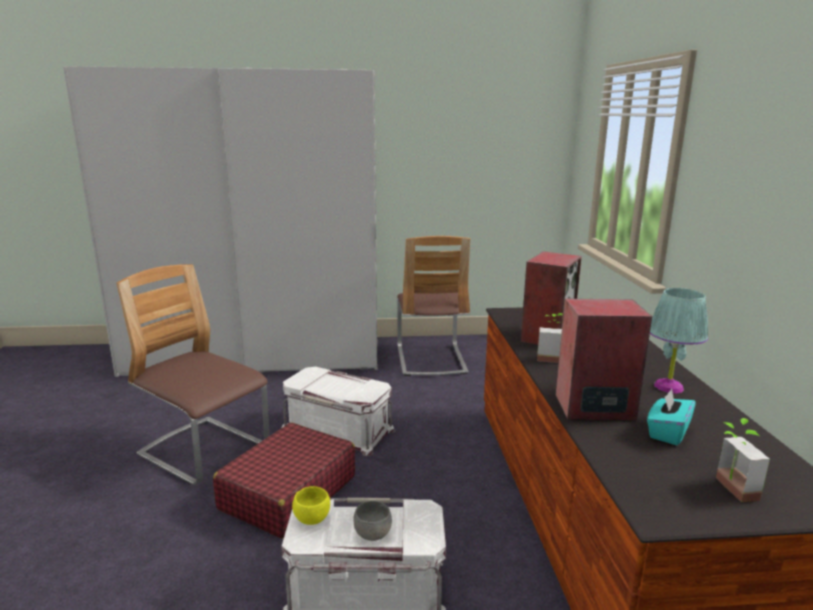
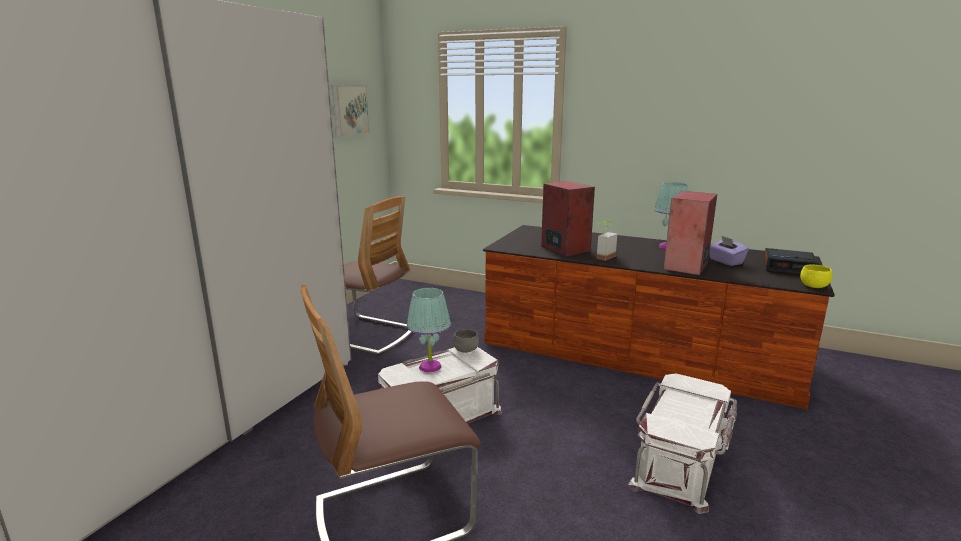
camera: 60 degrees left, 0 degrees up
red suitcase [213,422,355,539] -> none
yellow bowl [292,486,330,525] -> yellow bowl moved to [800,265,833,288]
grey bowl [353,501,392,541] -> grey bowl moved to [453,329,479,353]
turquoise tissue box [647,389,696,445] -> purple tissue box [709,235,749,266]
potted plant [716,418,770,502] -> alarm clock [764,248,819,275]
none -> picture [332,85,370,137]
none -> turquoise table lamp [407,288,451,373]

